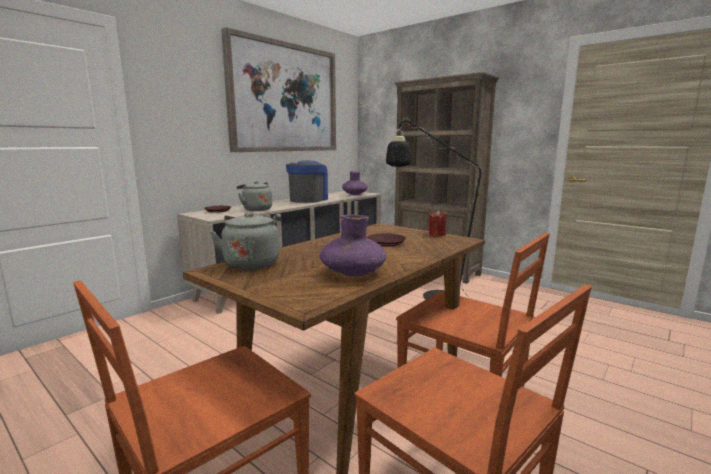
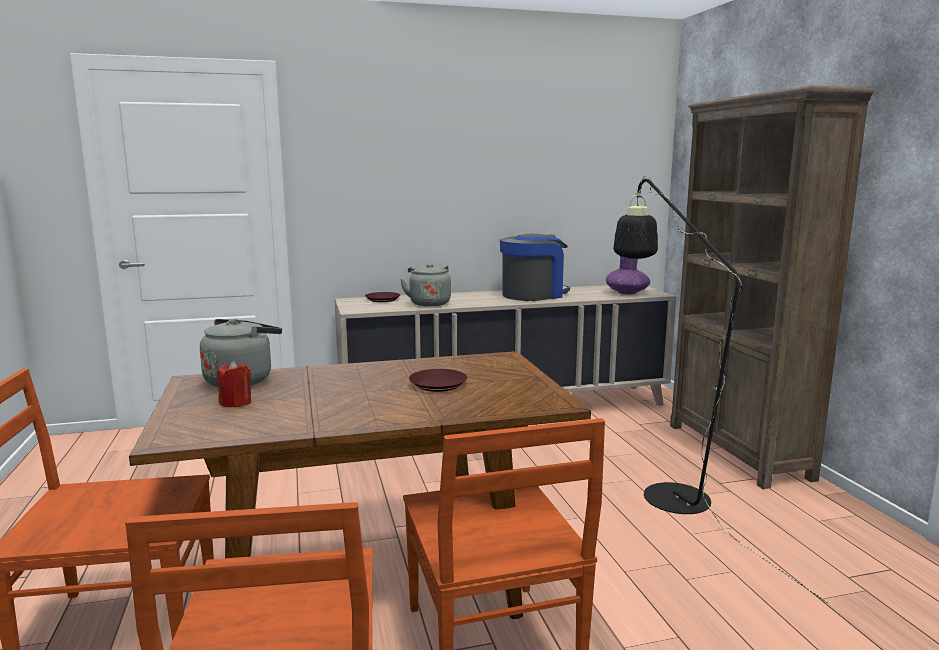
camera: 35 degrees right, 0 degrees up
picture [221,27,336,152] -> none
purple vase [320,215,387,277] -> none
red candle [429,210,446,236] -> red candle moved to [217,360,251,408]

